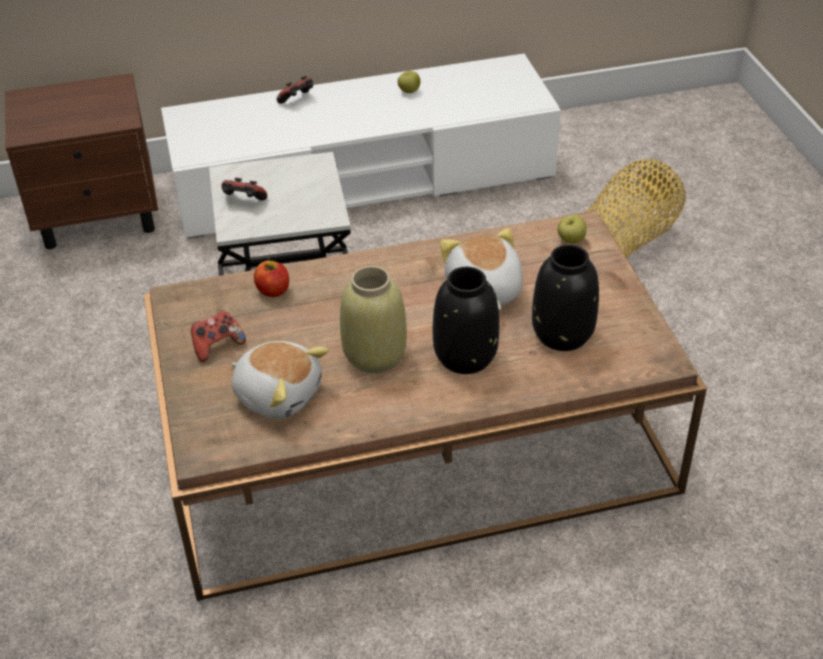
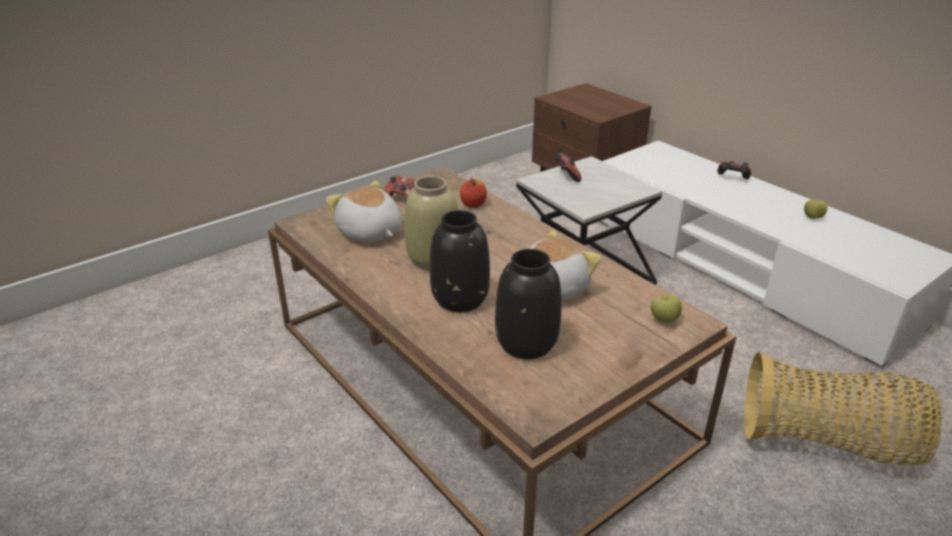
camera: 65 degrees right, 10 degrees down
plush toy [231,341,329,419] -> plush toy turned 135 degrees clockwise [326,181,402,242]

